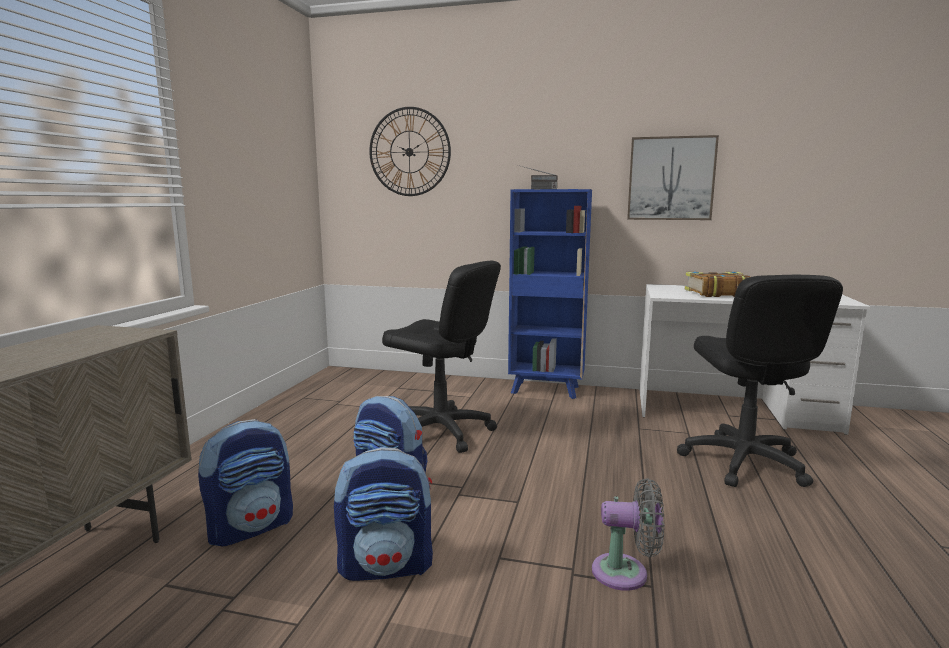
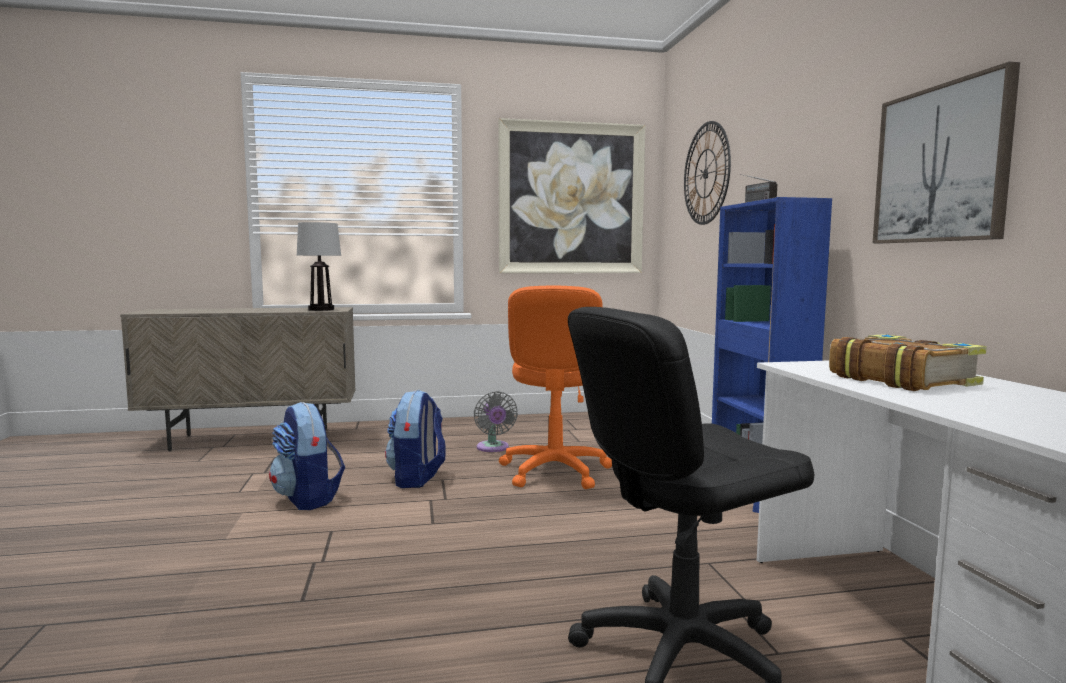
camera: 65 degrees right, 5 degrees down
backpack [198,419,293,546] -> none
black office chair [382,261,501,453] -> orange office chair [499,286,612,489]
grey fan [592,478,664,591] -> grey fan moved to [474,391,518,452]
none -> table lamp [297,222,341,311]
none -> picture [498,118,645,273]

